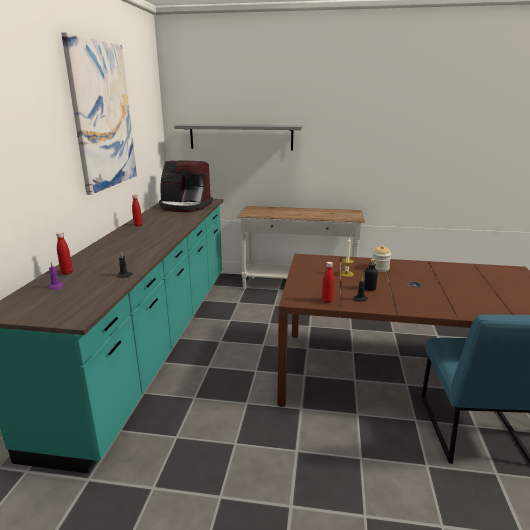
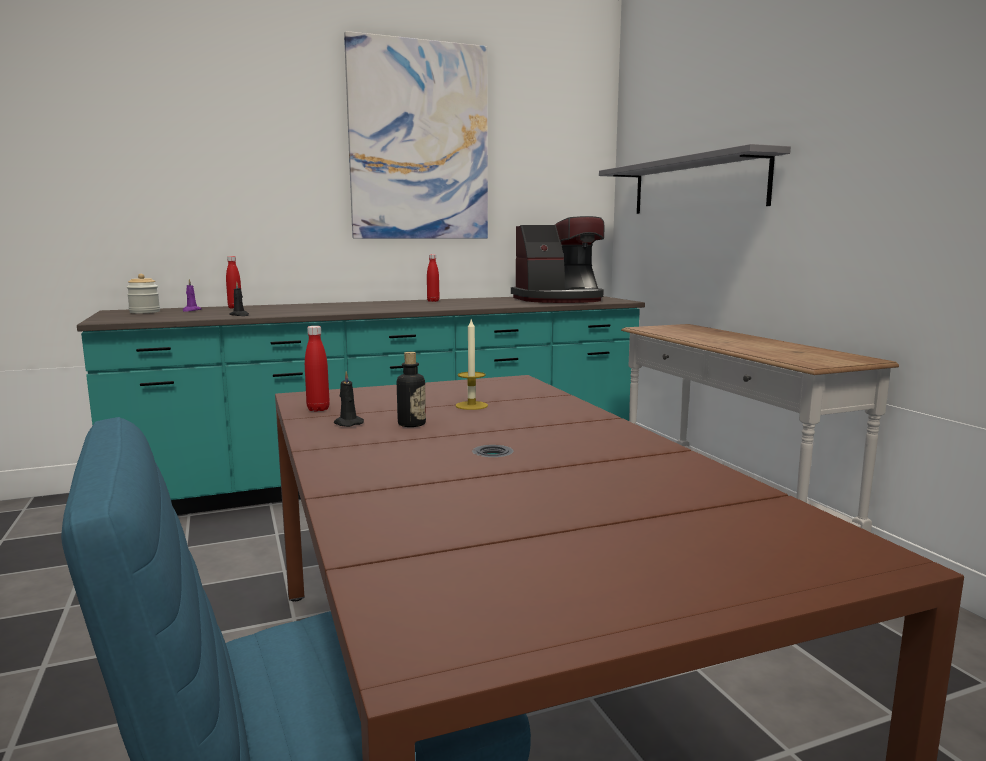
camera: 60 degrees right, 10 degrees down
coffee machine [159,160,213,212] -> coffee machine turned 90 degrees counterclockwise [511,216,605,303]
jar [372,245,391,272] -> jar moved to [126,274,160,313]

